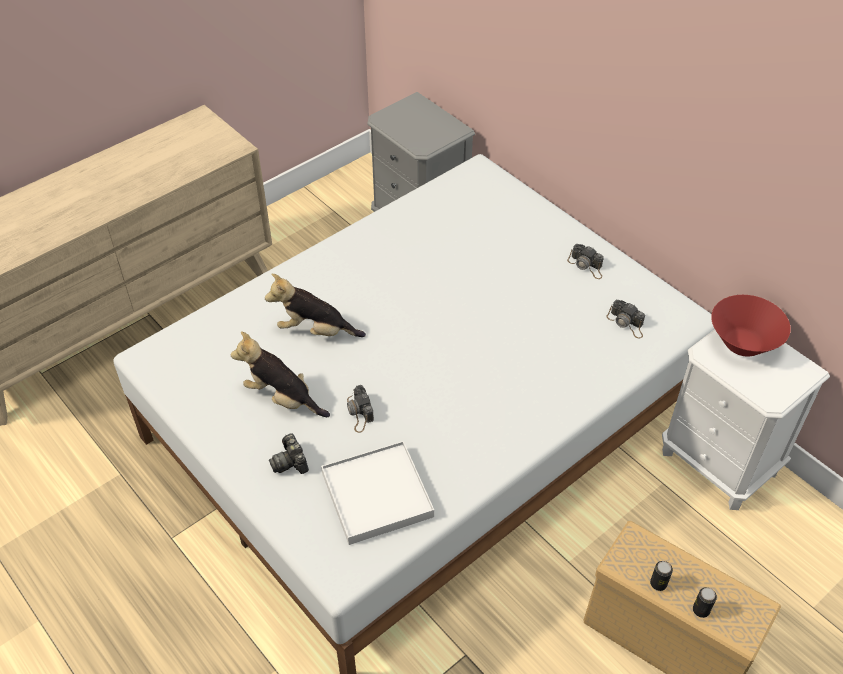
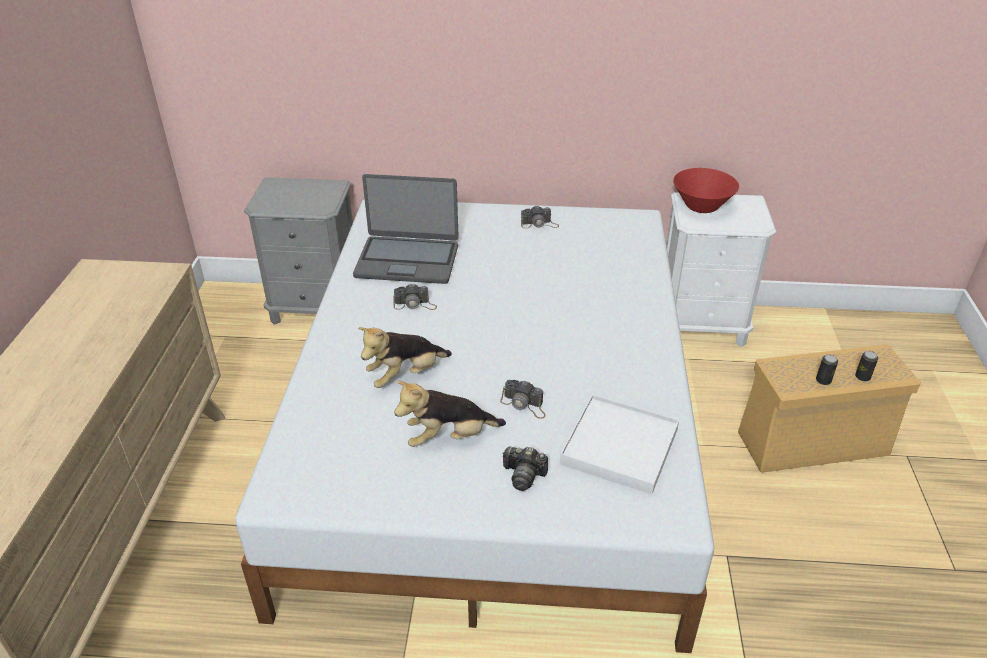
camera: 45 degrees left, 10 degrees down
camera [606,300,645,339] -> camera moved to [393,283,437,310]
none -> laptop [353,174,459,284]

